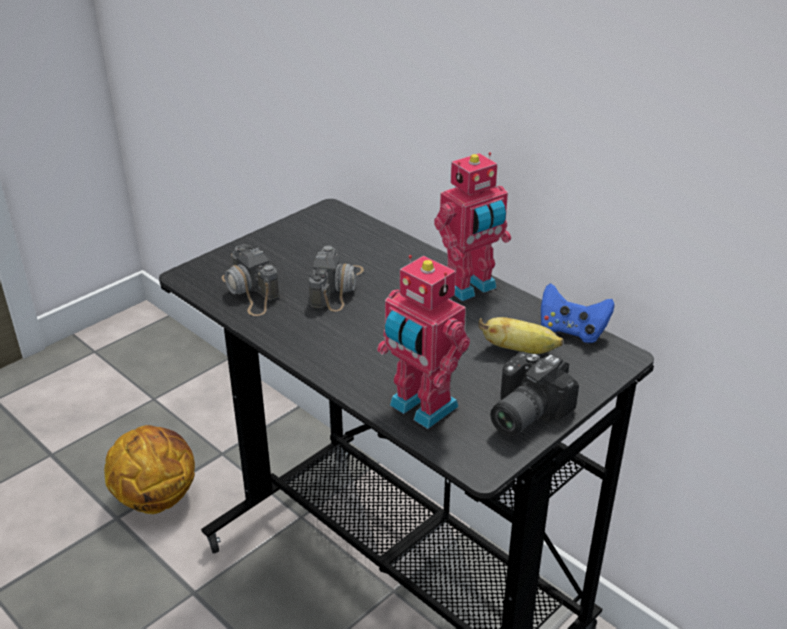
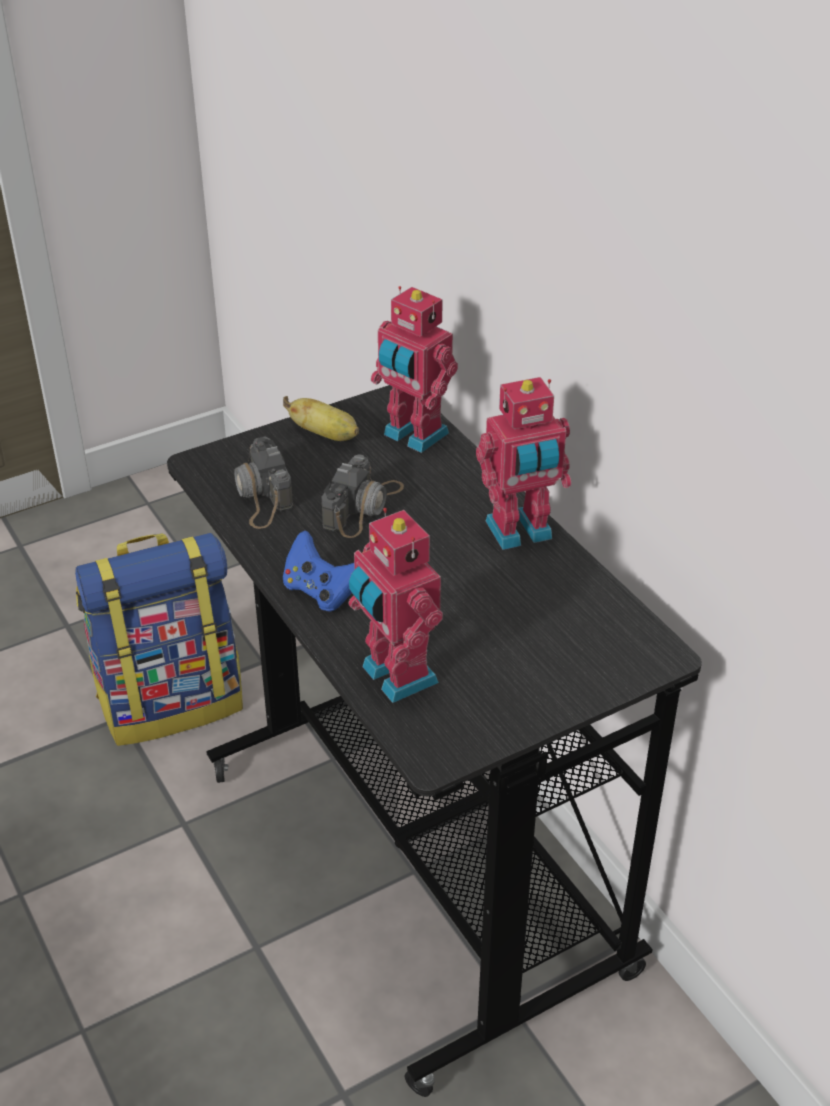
camera: 15 degrees right, 5 degrees up
basketball [104,425,195,514] -> backpack [75,533,243,746]
banana [478,317,563,354] -> banana moved to [283,396,359,441]
camera [490,352,579,436] -> none
blue game controller [541,283,615,343] -> blue game controller moved to [283,530,355,611]
none -> toy robot [371,286,458,453]

